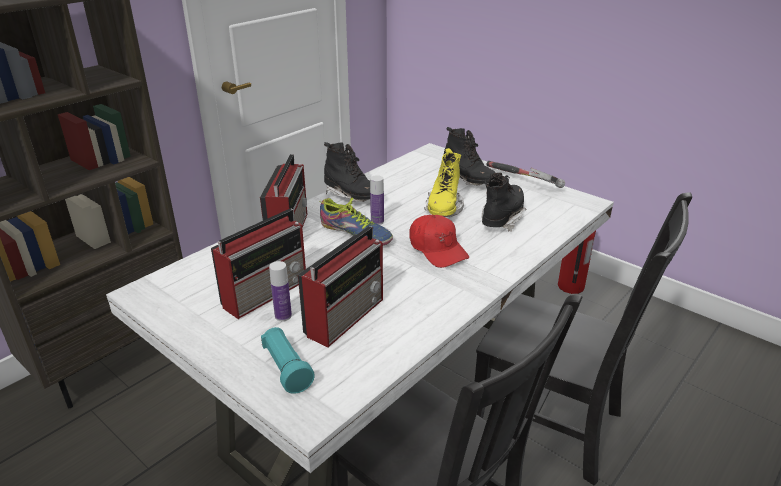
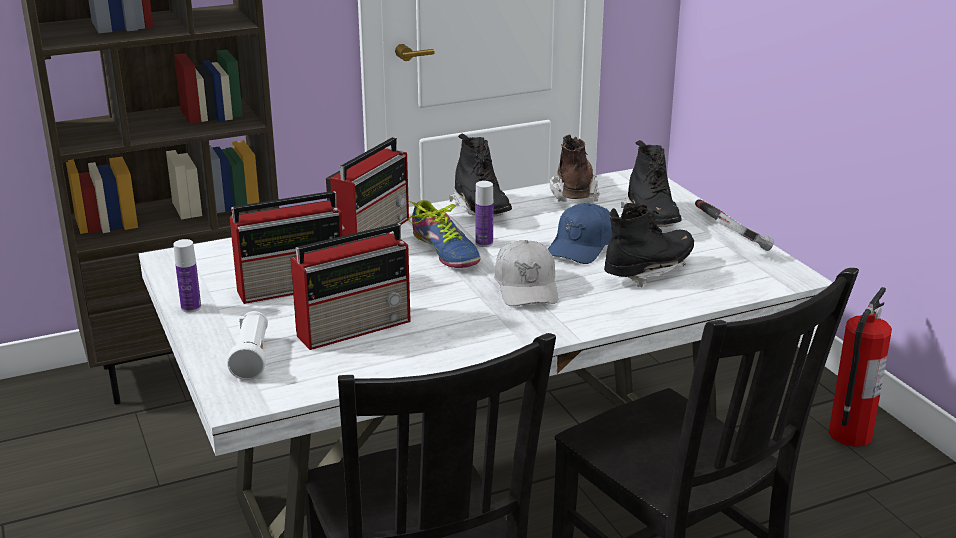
camera: 25 degrees right, 5 degrees down
turquoise flashlight [261,327,315,394] -> white flashlight [227,311,268,380]
bottle [269,261,292,321] -> bottle moved to [173,239,201,313]
red cap [409,215,469,268] -> white cap [494,240,558,306]
yellow boot [424,148,464,217] -> blue cap [548,203,613,264]
none -> brown boot [550,135,599,202]

